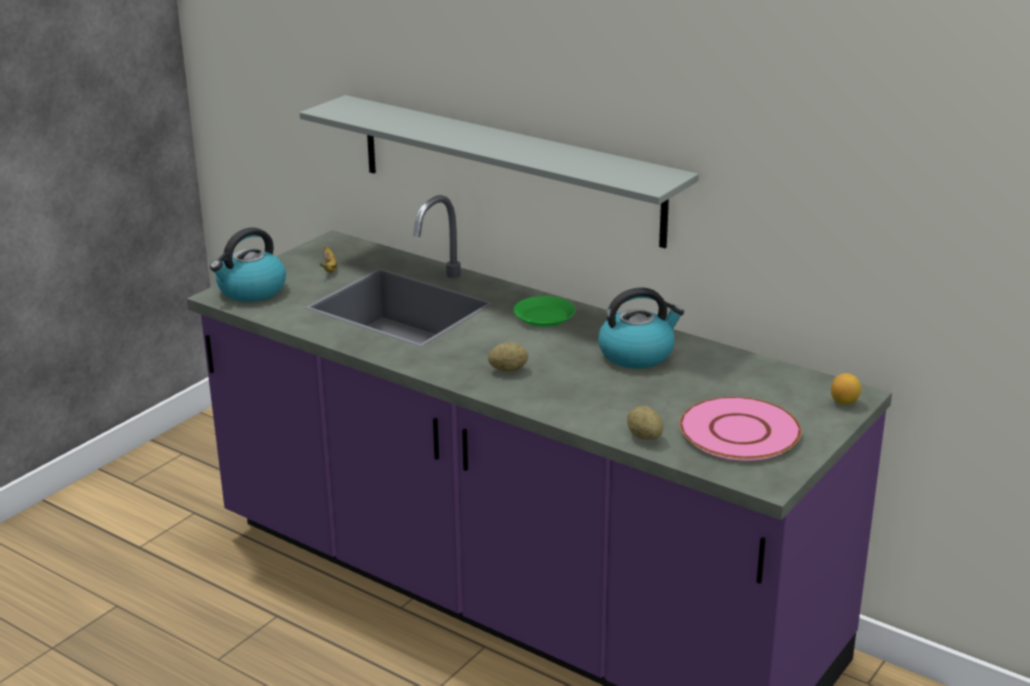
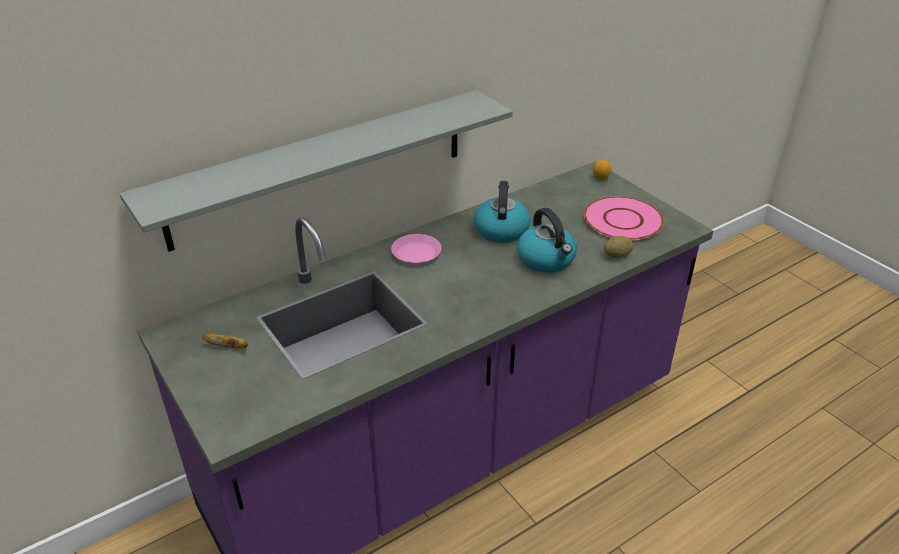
camera: 70 degrees left, 10 degrees up
kettle [210,227,286,302] -> kettle moved to [517,208,577,273]
potato [488,342,528,372] -> none
green plate [513,296,575,327] -> pink plate [391,234,441,264]

